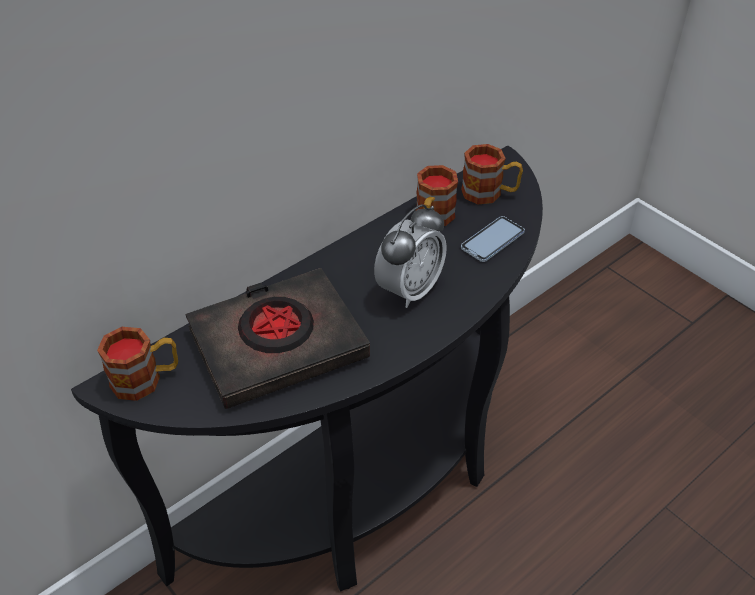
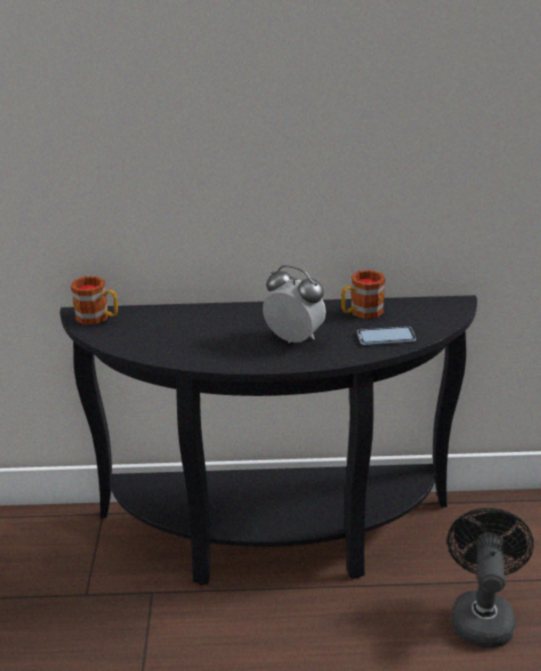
camera: 40 degrees right, 15 degrees down
black book [186,268,370,409] -> none
alarm clock [374,204,447,308] -> alarm clock turned 135 degrees counterclockwise [263,265,326,343]
mug [461,144,523,204] -> none
none -> black fan [447,508,534,648]

